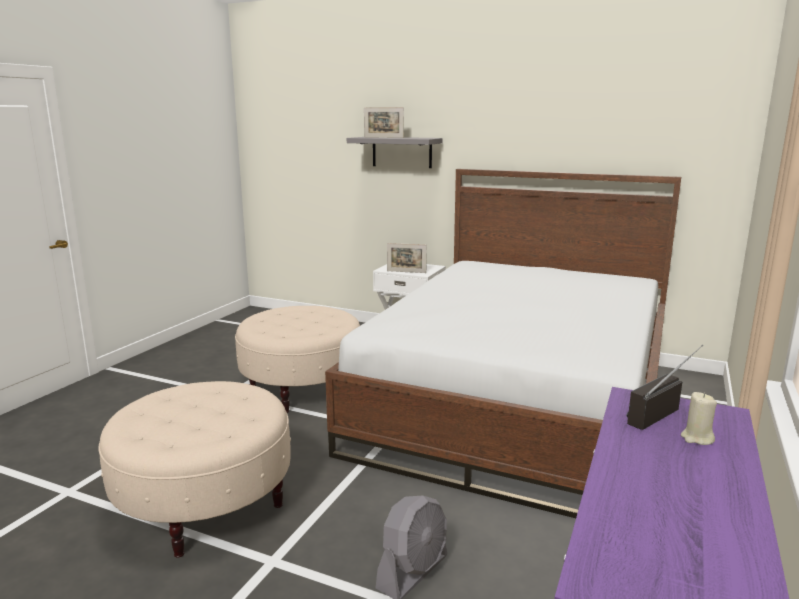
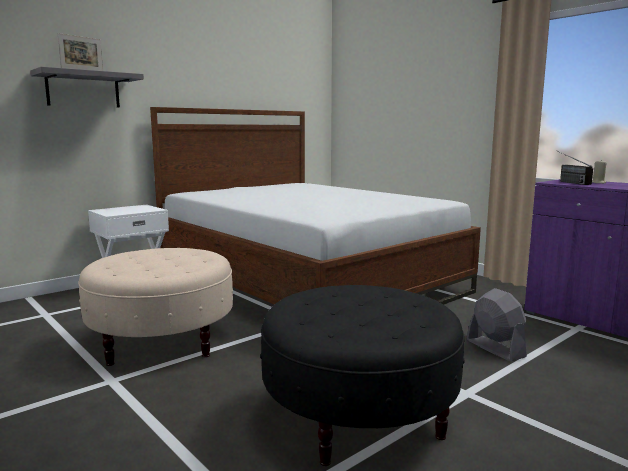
camera: 65 degrees left, 5 degrees down
beige ottoman [98,381,291,558] -> black ottoman [260,285,465,466]
picture frame [387,243,427,273] -> none

